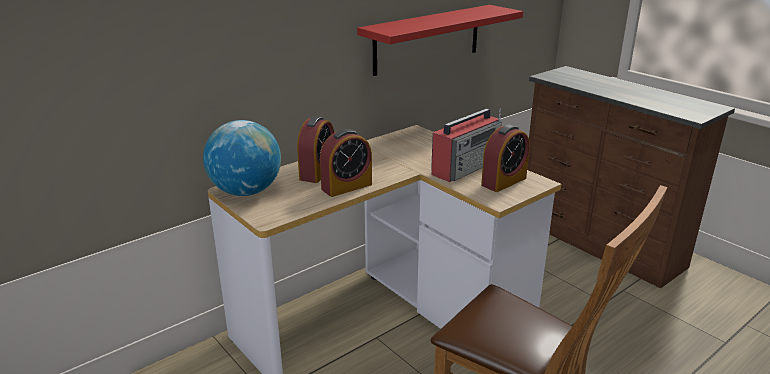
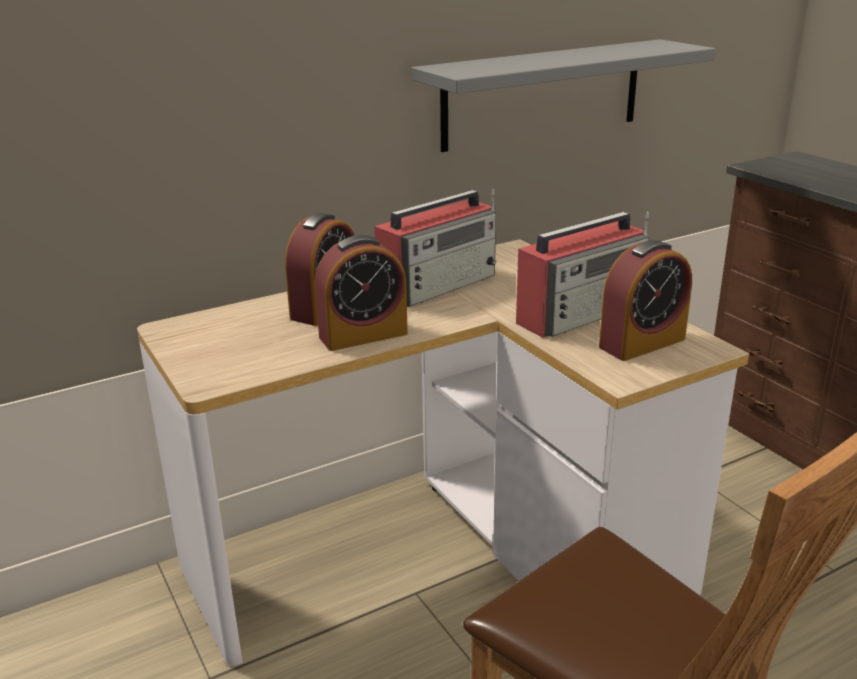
camera: 10 degrees right, 0 degrees up
globe [203,120,281,196] -> none
red shelf [357,5,523,76] -> grey shelf [411,39,716,152]
none -> radio [375,189,496,307]

